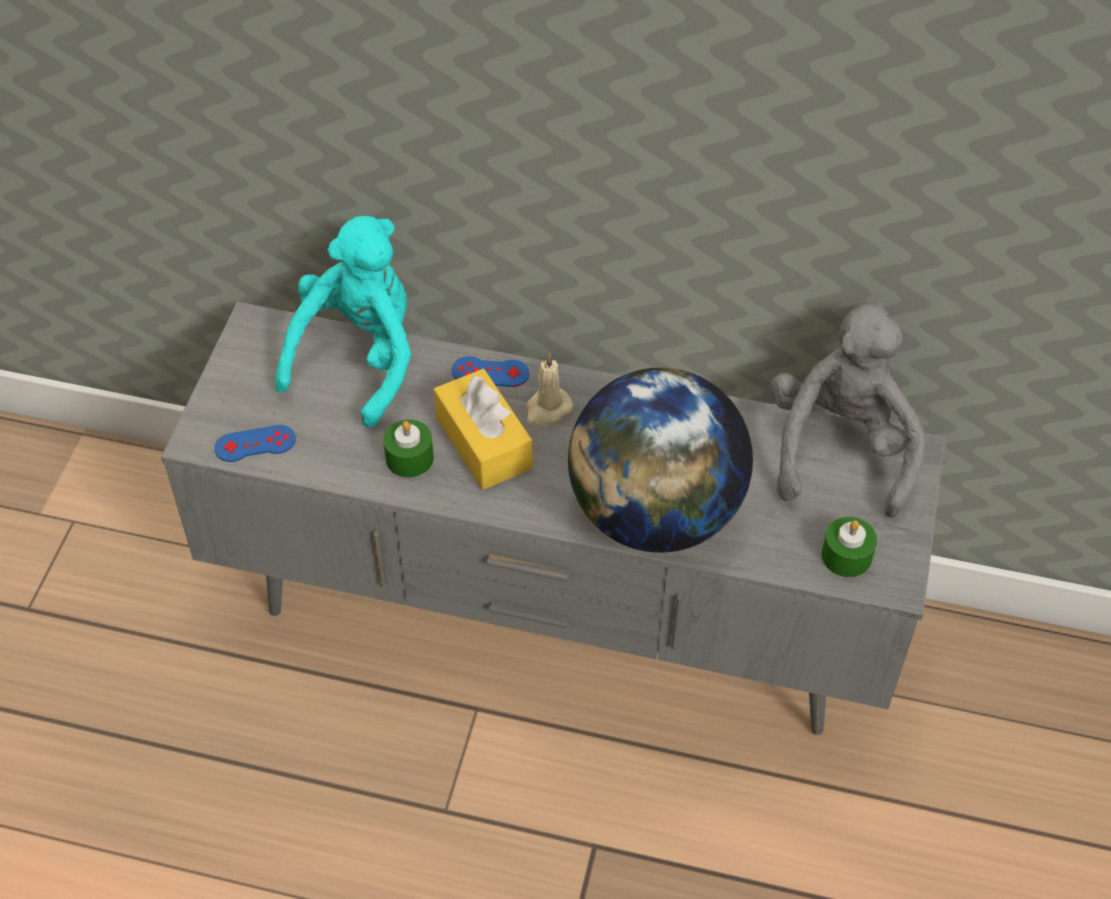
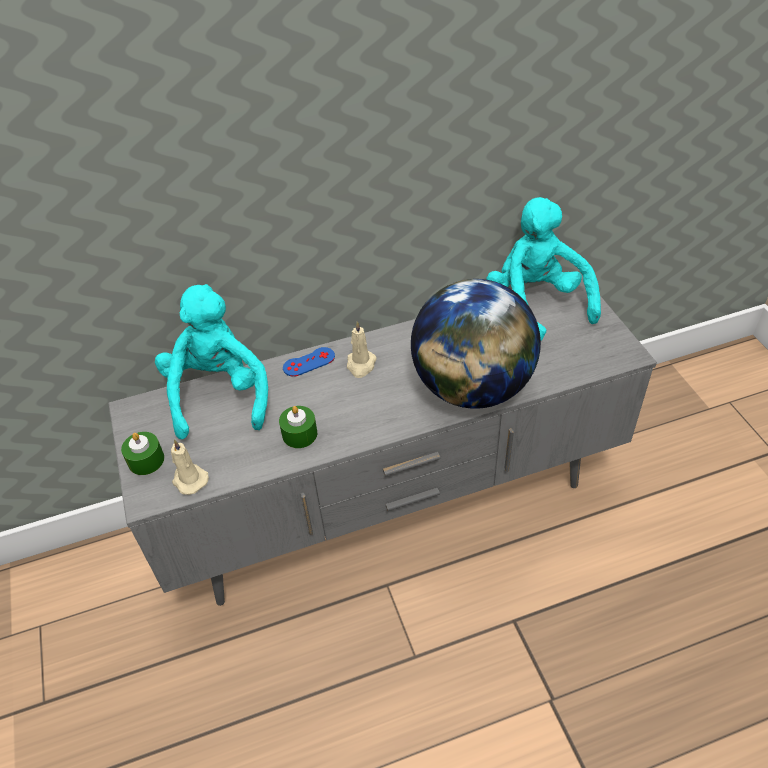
camera: 30 degrees left, 5 degrees down
blue game controller [215,425,296,462] -> beige candle [171,439,209,495]
yellow tissue box [434,369,533,490] -> none
grey plush toy [770,302,925,518] -> turquoise plush toy [486,197,601,341]
green candle [822,517,877,577] -> green candle moved to [121,432,164,475]

